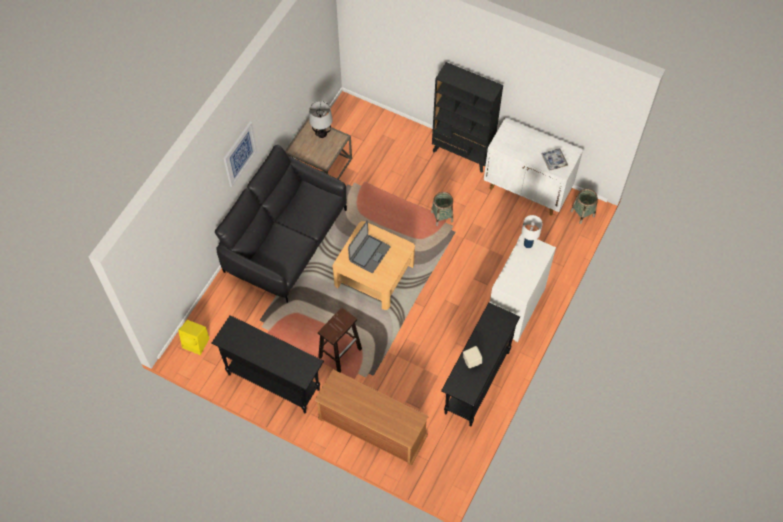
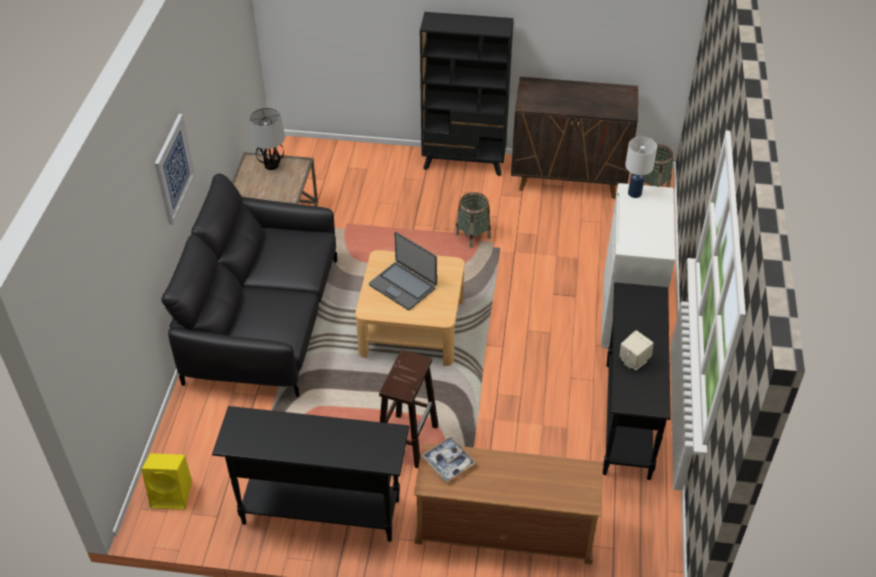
camera: 20 degrees left, 15 degrees down
laptop [348,221,391,273] -> laptop turned 120 degrees clockwise [369,232,437,310]
white cabinet [484,118,583,216] -> brown cabinet [511,77,638,199]
tray [541,148,568,171] -> tray moved to [421,437,476,482]

